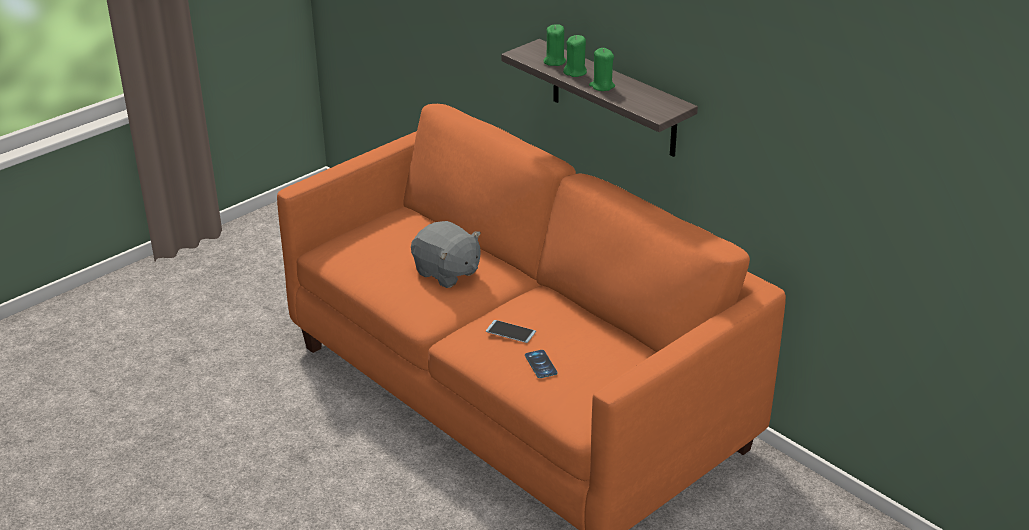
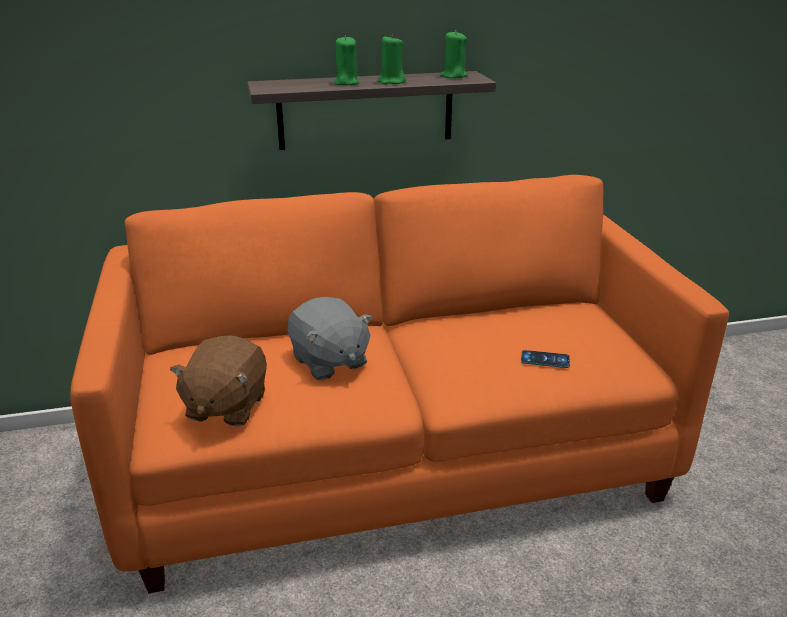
camera: 60 degrees left, 5 degrees down
grey plush toy [411,221,481,288] -> grey plush toy turned 75 degrees clockwise [288,297,373,380]
phone [486,320,536,343] -> none
green candle [544,24,566,66] -> green candle moved to [440,30,468,78]
none -> brown plush toy [170,336,267,427]

